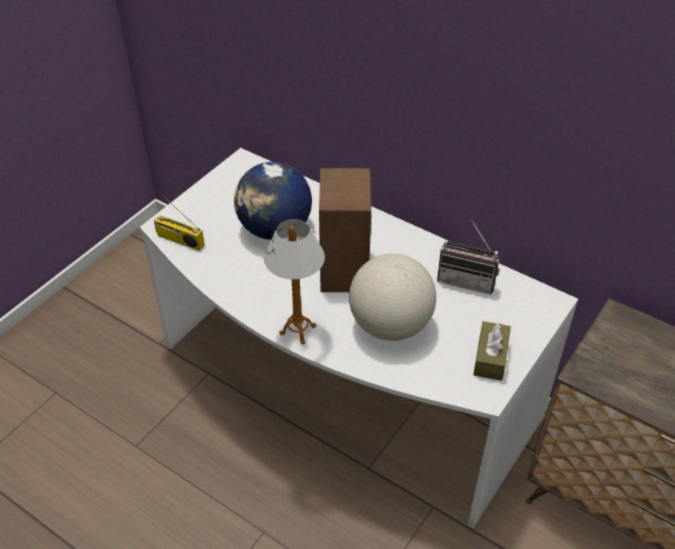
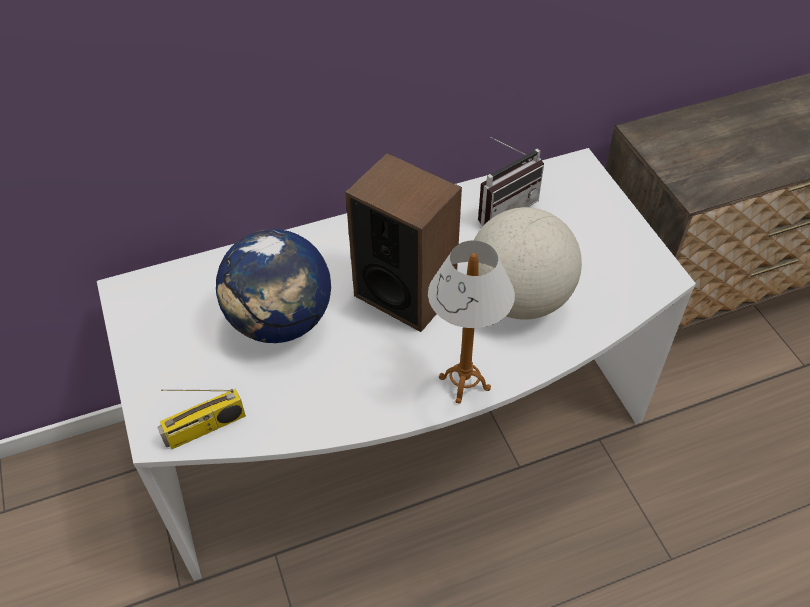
camera: 55 degrees left, 5 degrees up
brown tissue box [473,321,511,381] -> none

